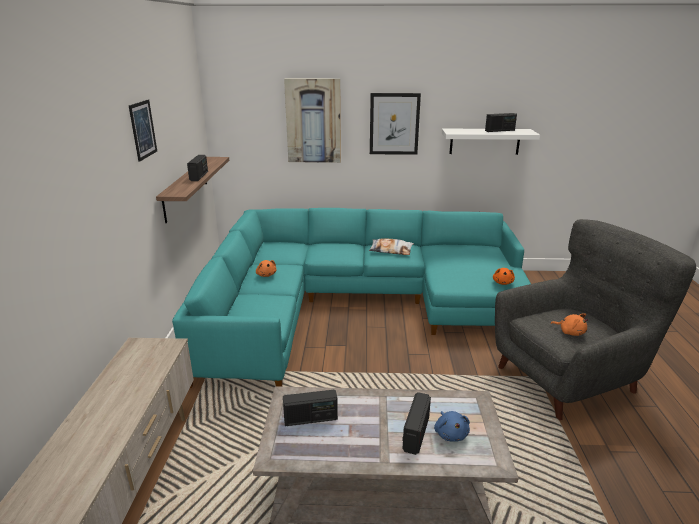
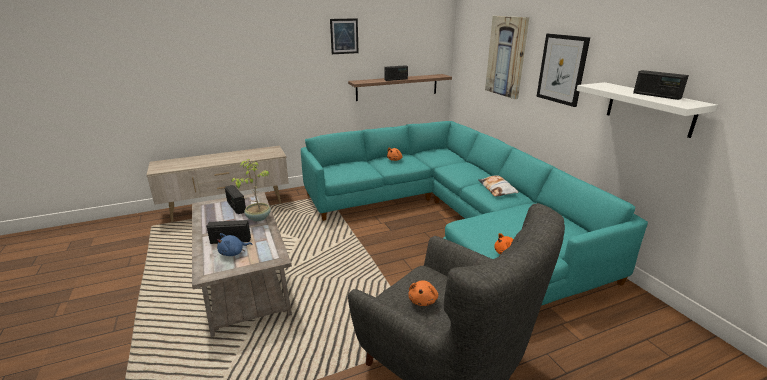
camera: 65 degrees right, 0 degrees up
none -> potted plant [231,159,271,222]

